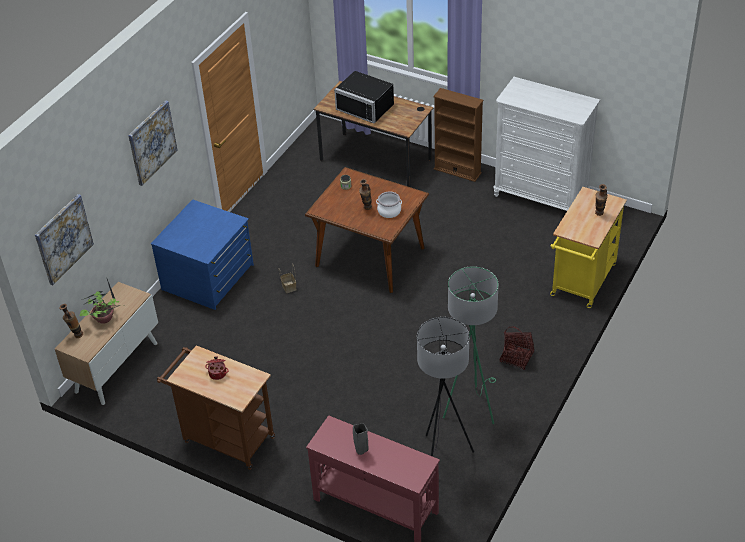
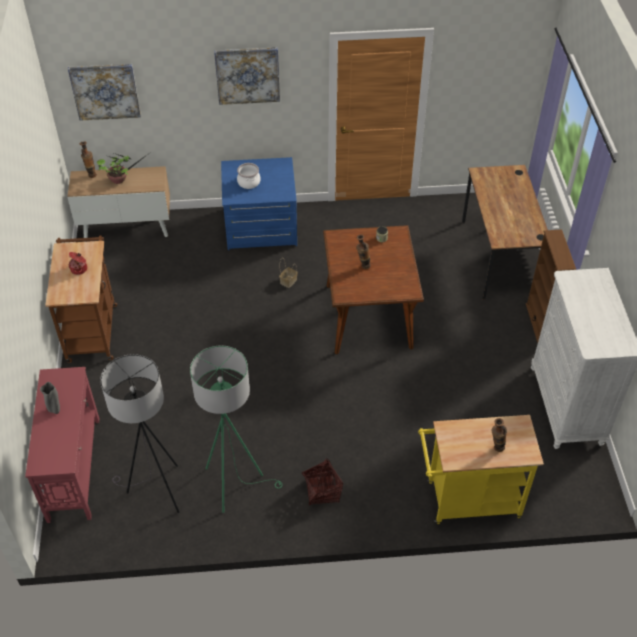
camera: 55 degrees right, 5 degrees up
black microwave [334,71,394,123] -> none
cooking pot [376,191,402,218] -> cooking pot moved to [237,163,261,189]

